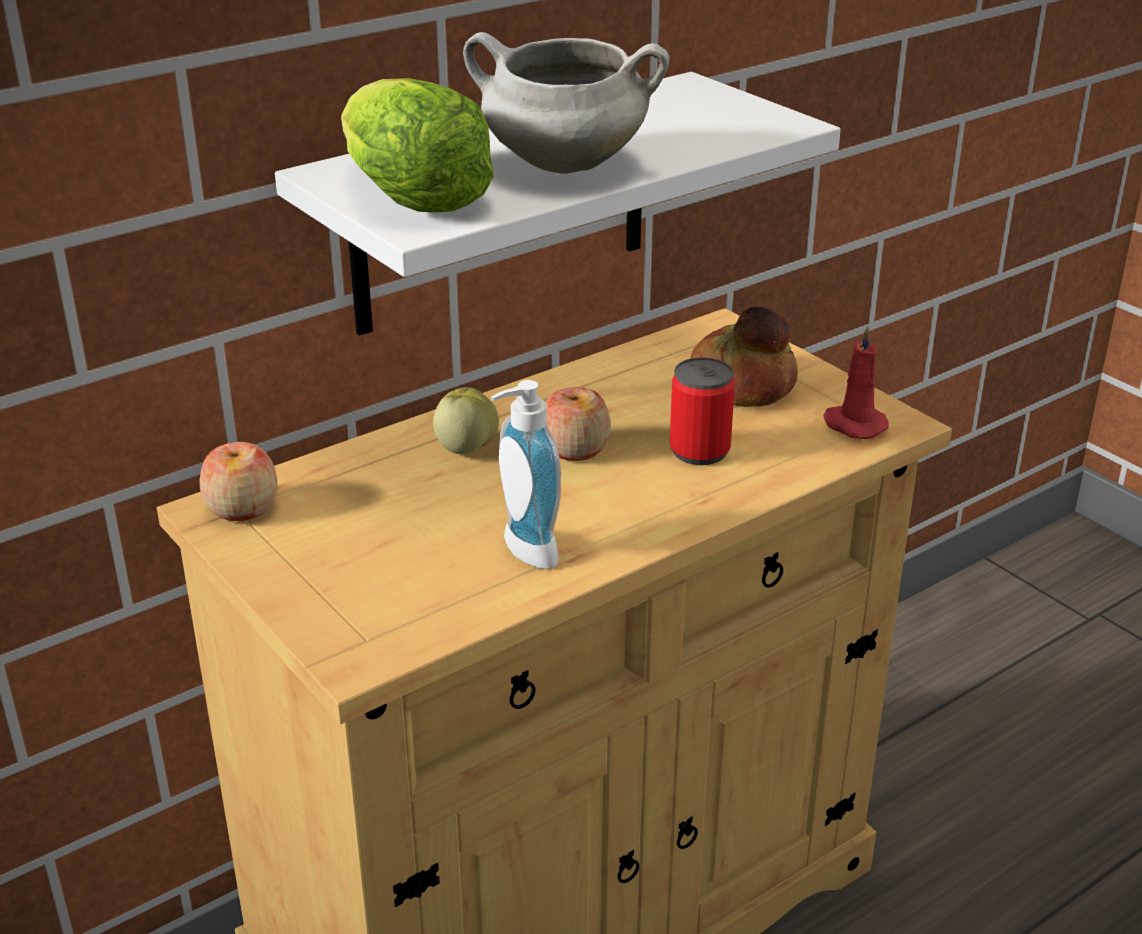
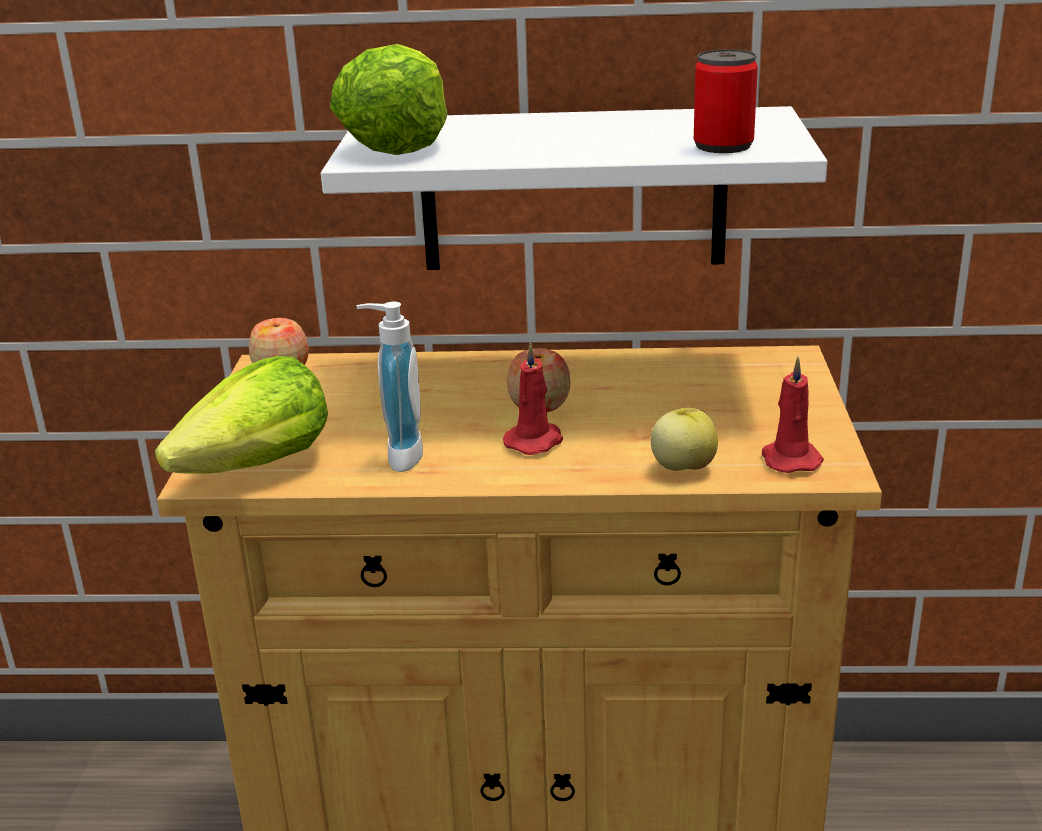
camera: 40 degrees right, 5 degrees down
apple [433,387,499,454] -> apple moved to [651,408,718,471]
white cooking pot [463,32,670,174] -> none
can [670,358,735,465] -> can moved to [694,49,758,153]
bread [690,307,798,407] -> none
none -> lettuce [155,356,328,474]
none -> red candle [503,342,564,455]

